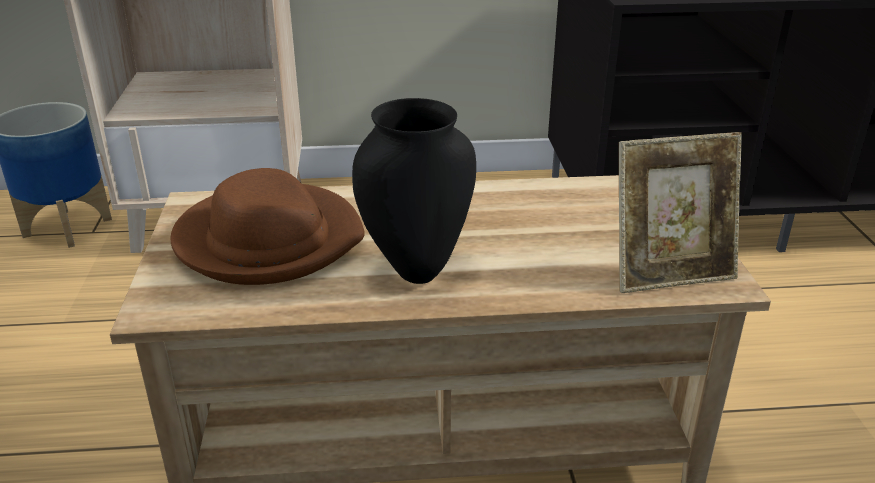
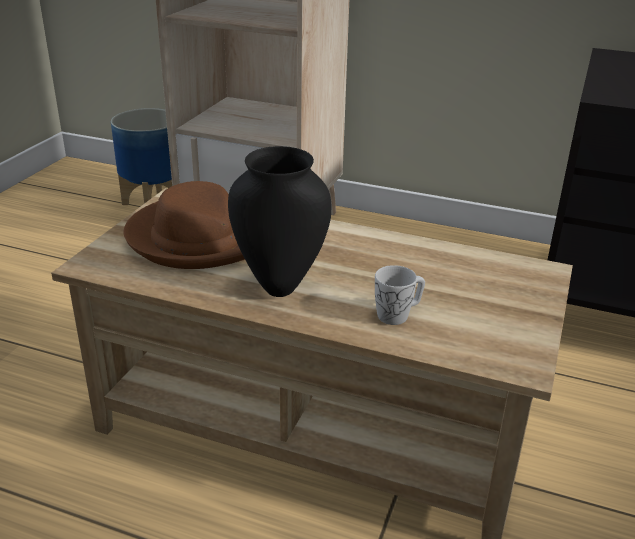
camera: 25 degrees right, 0 degrees up
picture frame [619,132,742,293] -> none
none -> white mug [375,265,425,325]

